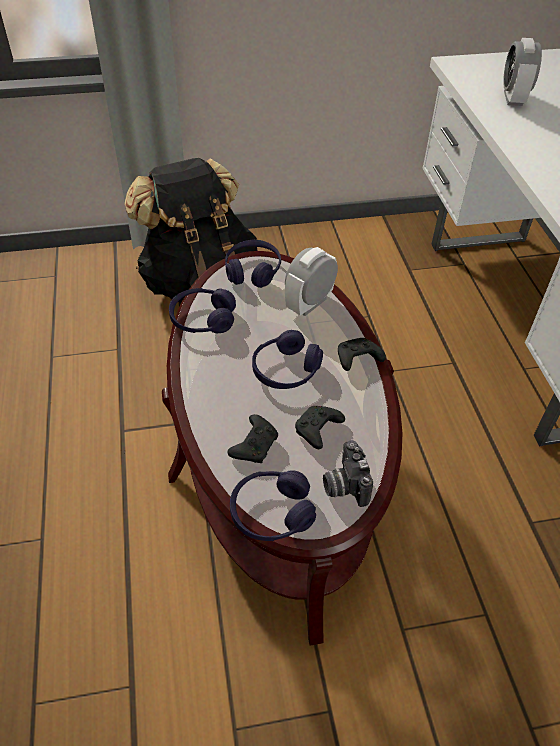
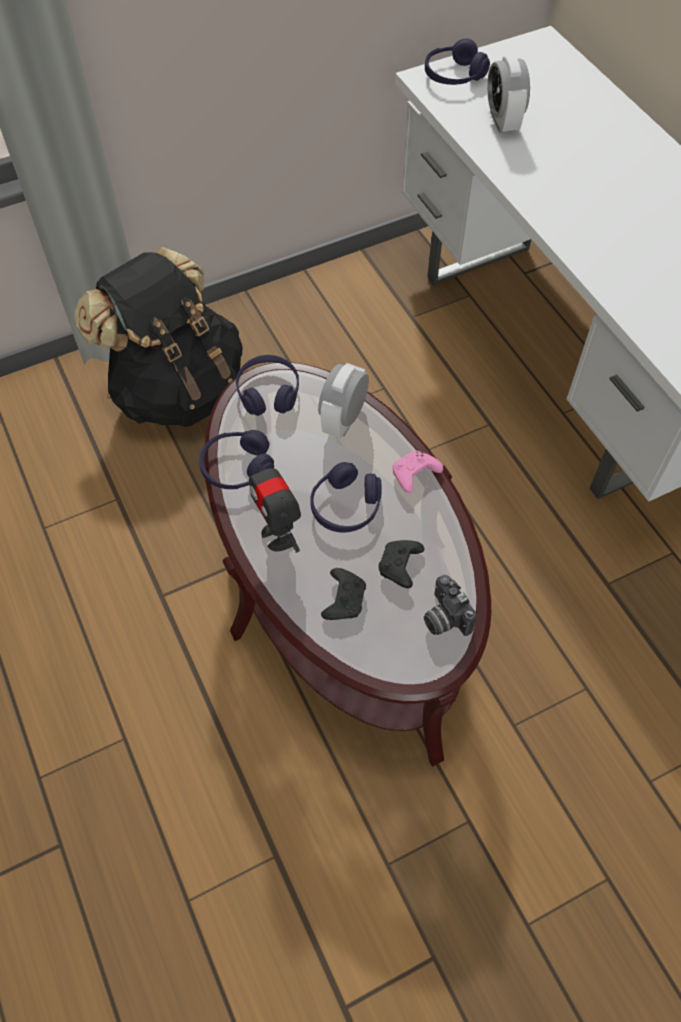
camera: 15 degrees left, 10 degrees up
purple headphones [230,470,316,541] -> purple headphones moved to [425,38,490,85]
black game controller [338,338,386,371] -> pink game controller [392,451,443,493]
none -> toy robot [249,451,301,553]

